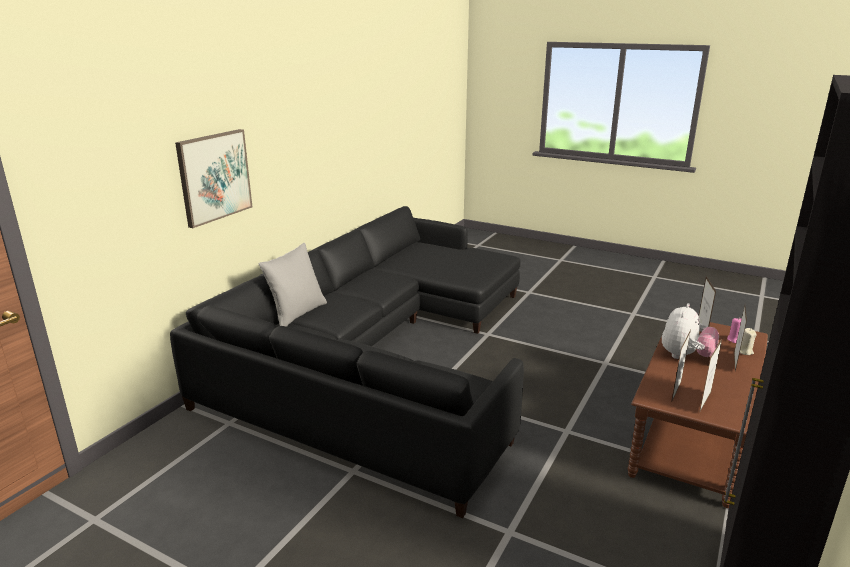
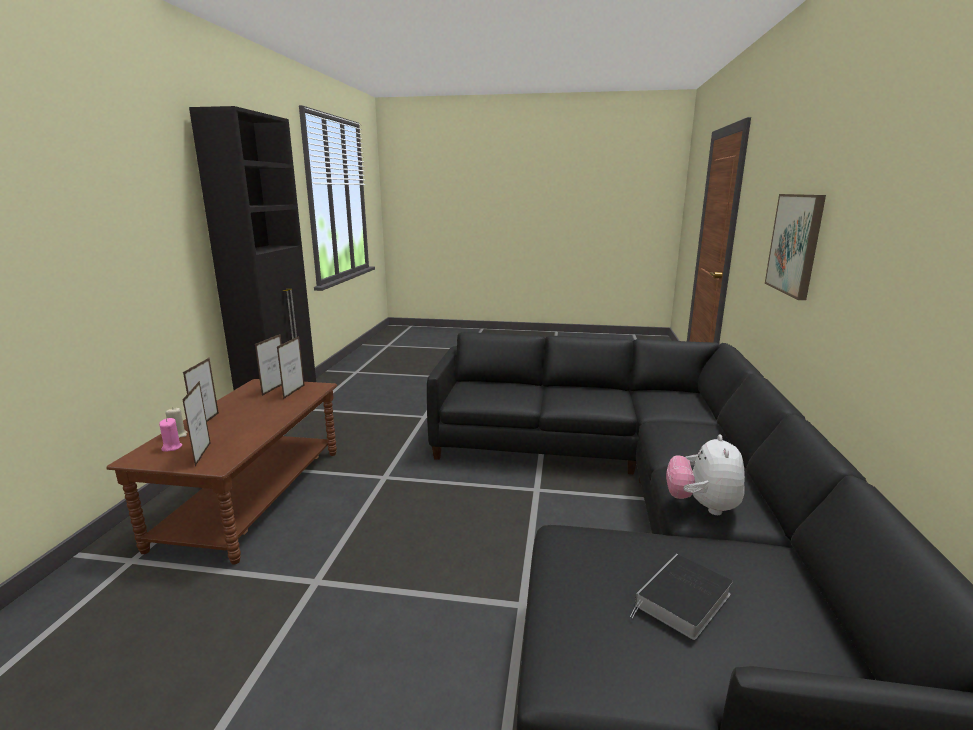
camera: 160 degrees right, 5 degrees down
grey pillow [259,243,327,327] -> none
plush toy [662,303,719,359] -> plush toy moved to [666,434,745,515]
none -> book [630,554,733,640]

